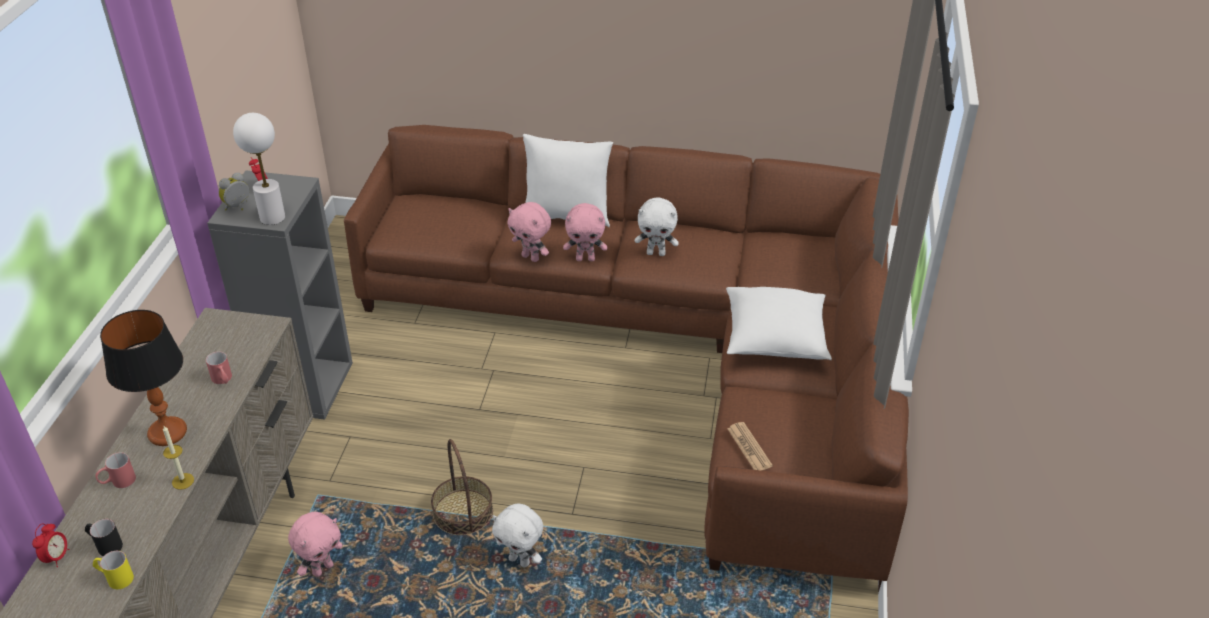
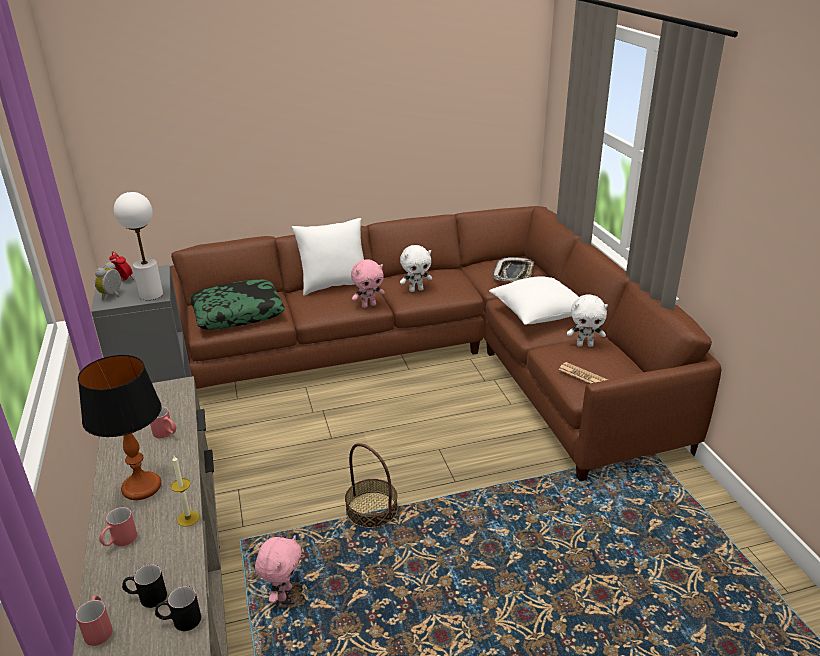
camera: 25 degrees left, 10 degrees down
alarm clock [32,523,70,567] -> red mug [76,595,113,646]
yellow mug [93,551,134,589] -> black mug [155,586,201,631]
white plush toy [492,504,543,568] -> white plush toy moved to [567,294,608,347]
pink plush toy [508,202,551,262] -> none
none -> pillow [190,279,285,330]
none -> tray [493,257,534,282]

